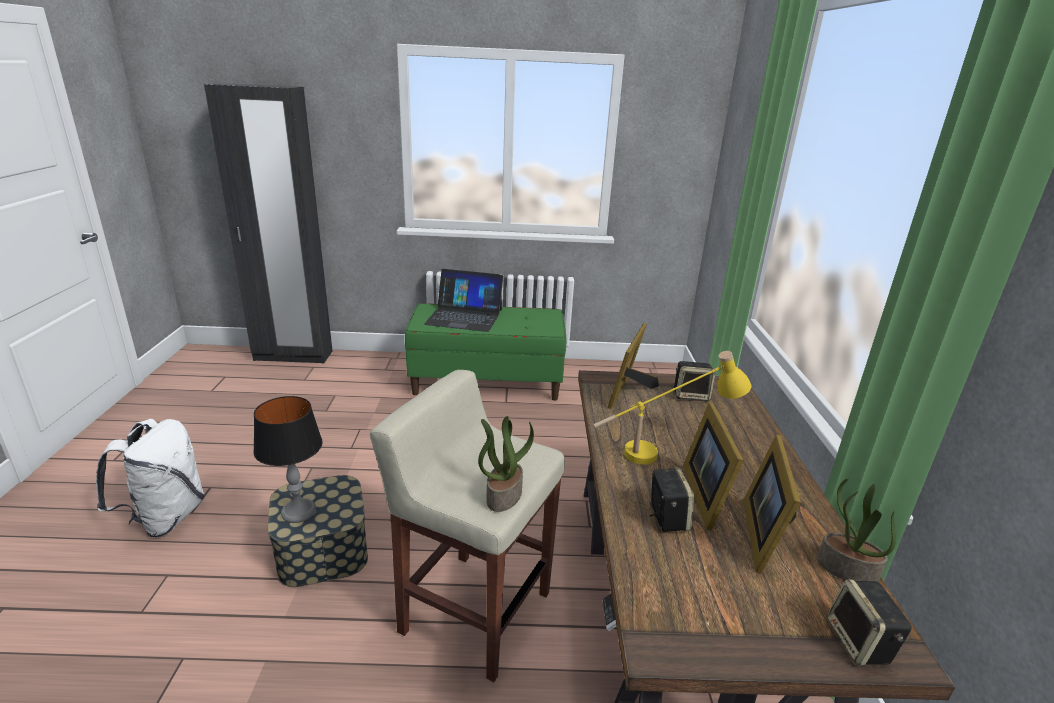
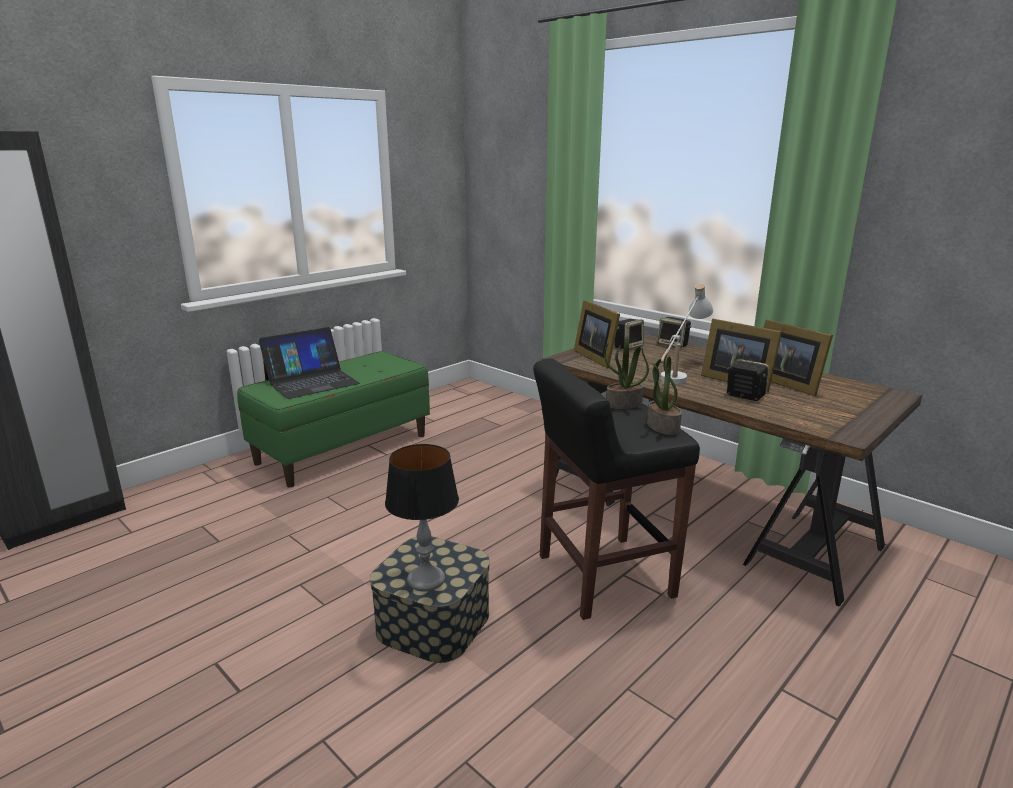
camera: 45 degrees left, 5 degrees down
white backpack [96,419,205,538] -> none
beige stool [370,370,565,682] -> black stool [533,358,700,620]
yellow table lamp [594,351,751,465] -> white table lamp [660,284,713,384]
potted plant [817,478,896,582] -> potted plant moved to [604,336,649,409]
speaker [827,579,912,666] -> speaker moved to [657,317,691,348]

